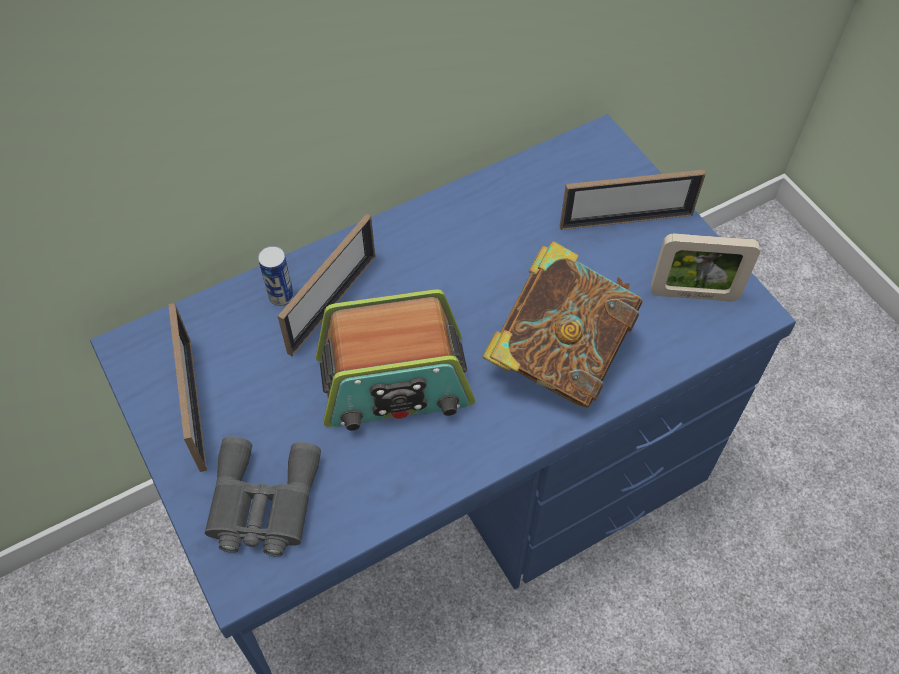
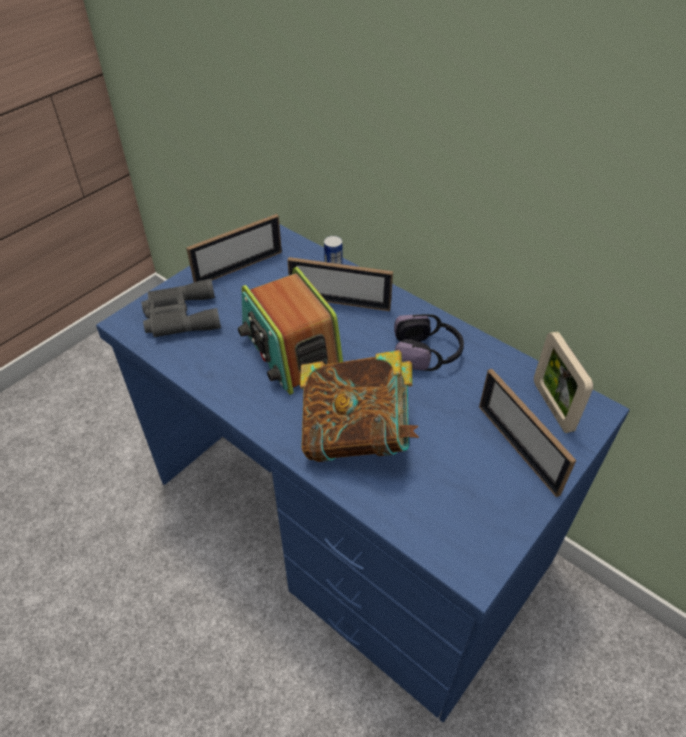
camera: 70 degrees right, 10 degrees down
picture frame [651,234,760,301] -> picture frame moved to [534,331,593,433]
none -> headphones [394,314,464,371]

